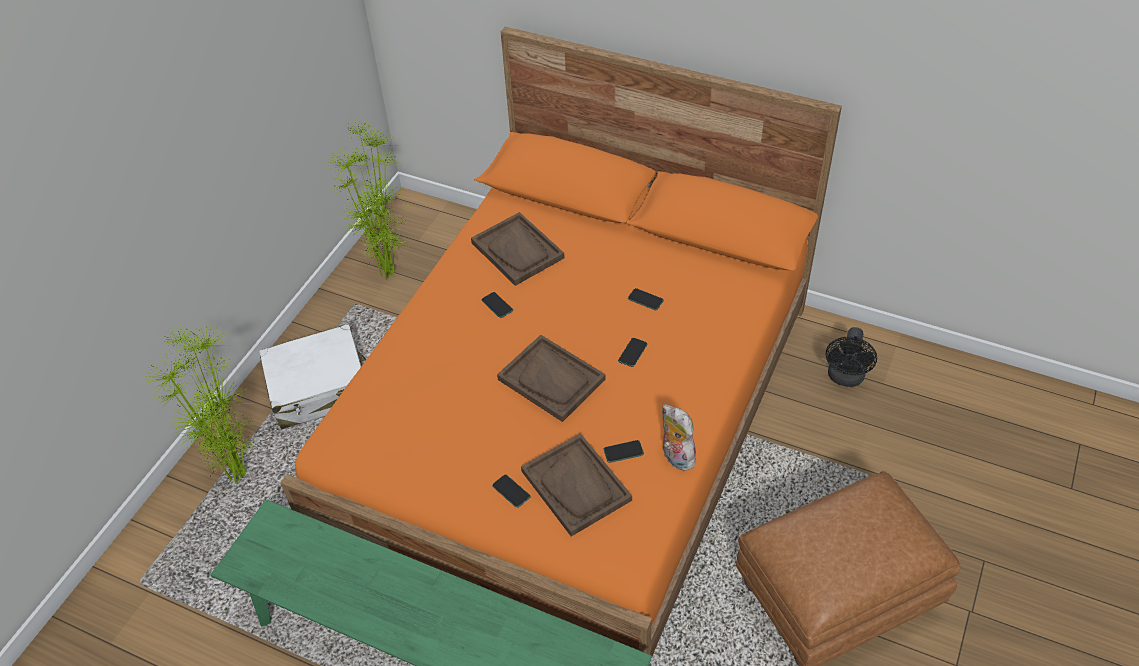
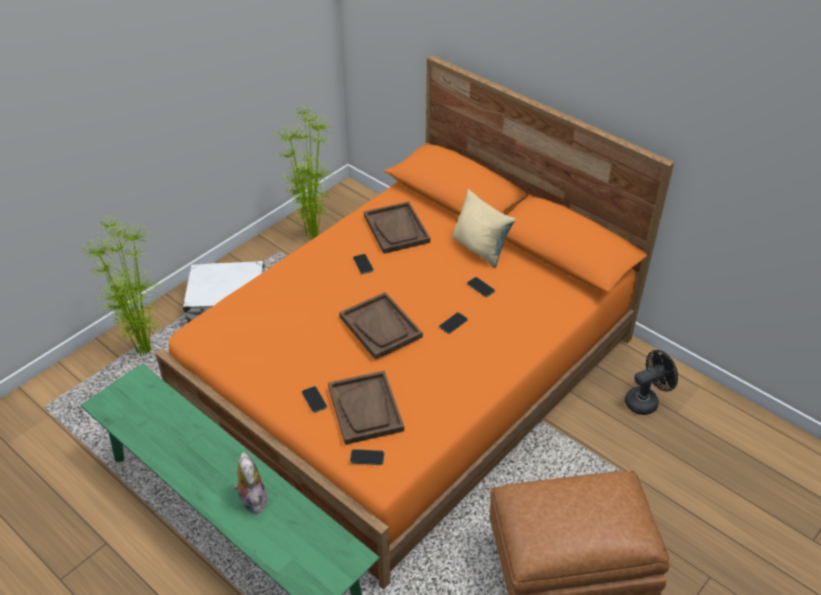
camera: 15 degrees right, 5 degrees down
phone [604,440,644,463] -> phone moved to [350,449,384,465]
plush toy [662,404,696,471] -> plush toy moved to [234,452,268,514]
black fan [826,327,877,387] -> black fan turned 150 degrees counterclockwise [625,350,678,415]
none -> beige pillow [453,189,516,268]

